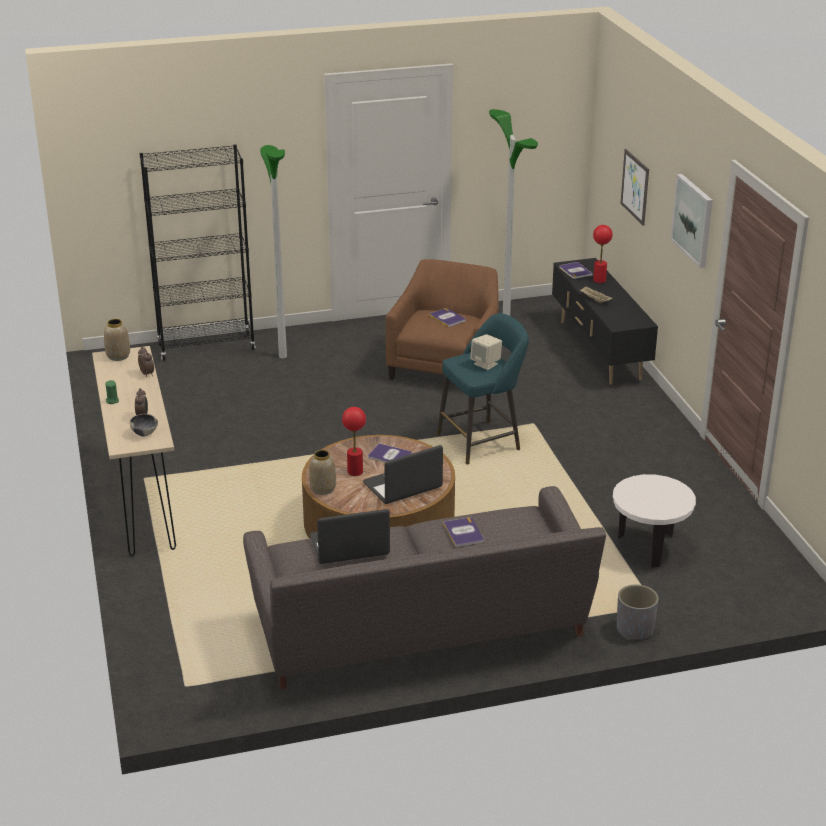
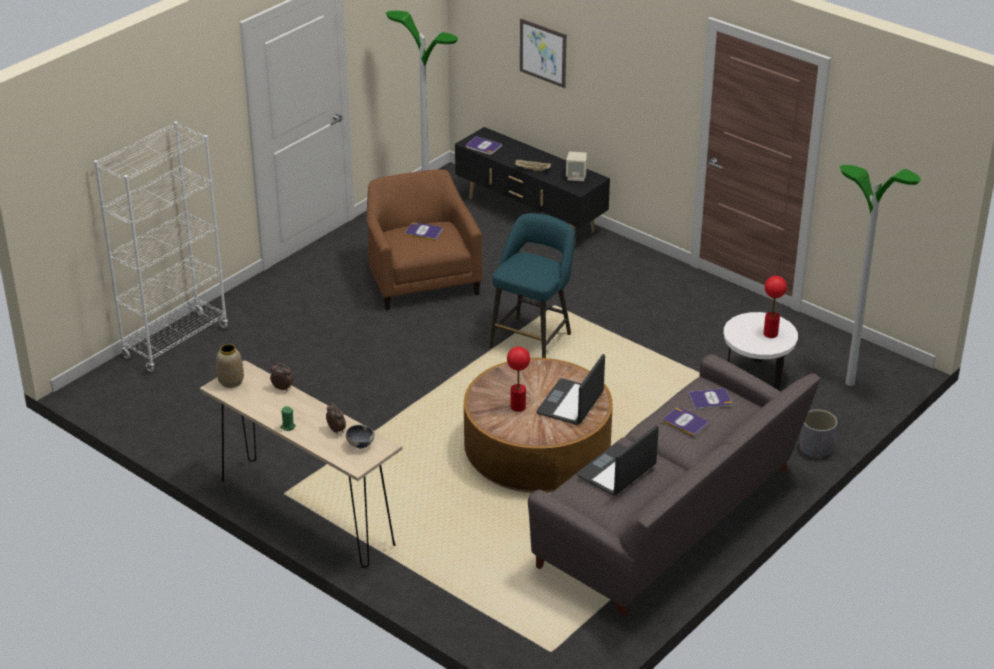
camera: 35 degrees left, 5 degrees up
black bookcase [140,144,256,361] -> white bookcase [94,121,228,372]
floor lamp [260,145,287,358] -> floor lamp moved to [840,165,921,386]
vase [309,450,336,495] -> none
book [368,443,413,463] -> book moved to [688,388,732,410]
beige speaker [470,334,502,370] -> beige speaker moved to [566,152,587,181]
red table lamp [593,225,613,283] -> red table lamp moved to [764,276,787,338]
picture [671,174,713,268] -> none

